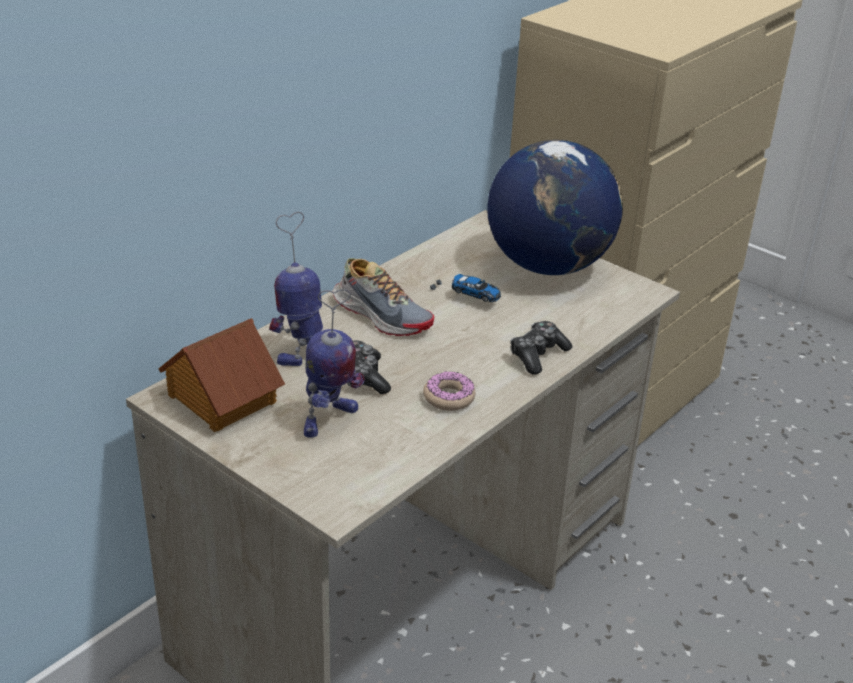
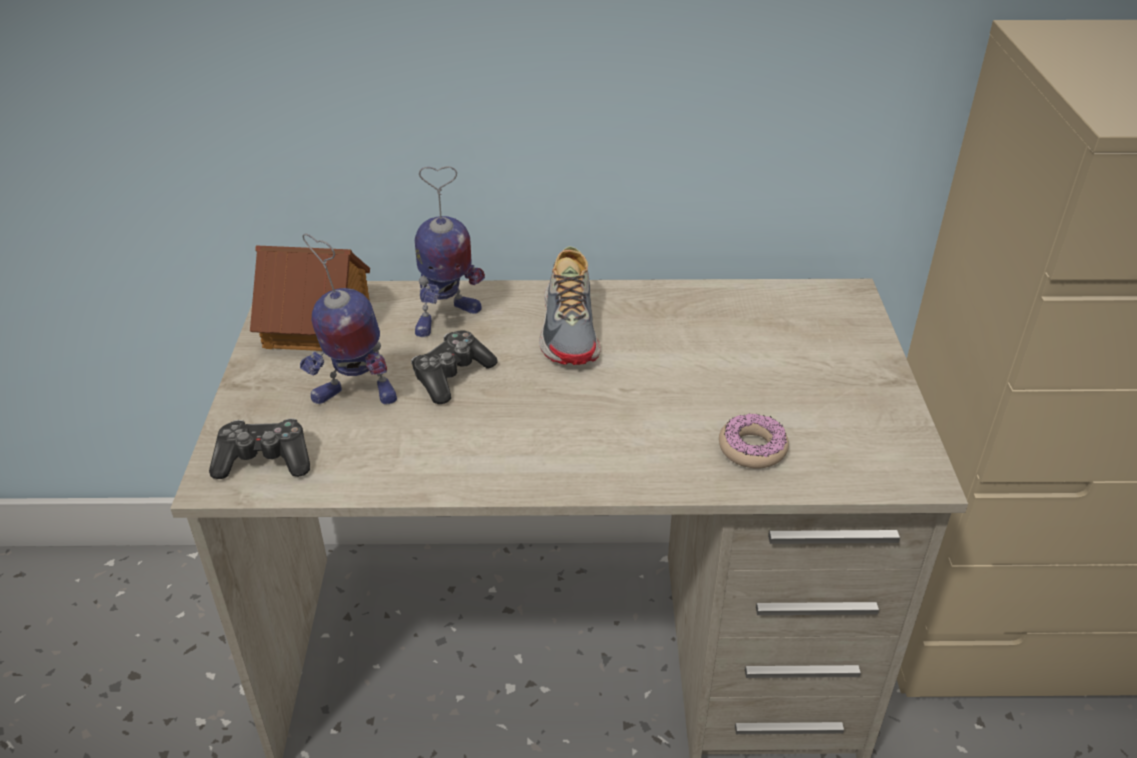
camera: 50 degrees right, 5 degrees up
toy robot [269,212,323,366] -> toy robot turned 150 degrees clockwise [415,166,485,337]
donut [423,371,476,411] -> donut moved to [719,413,789,469]
toy car [430,274,501,302] -> none
globe [487,140,623,275] -> none
game controller [510,321,572,374] -> game controller moved to [209,418,310,479]

